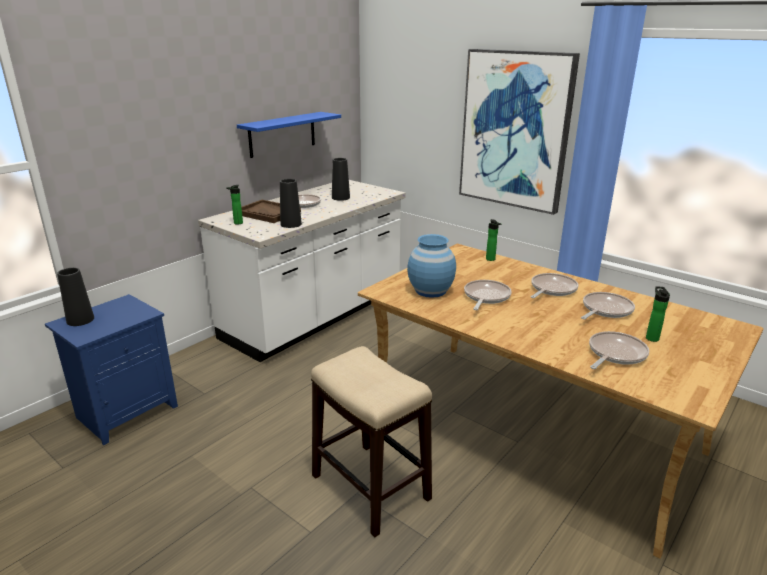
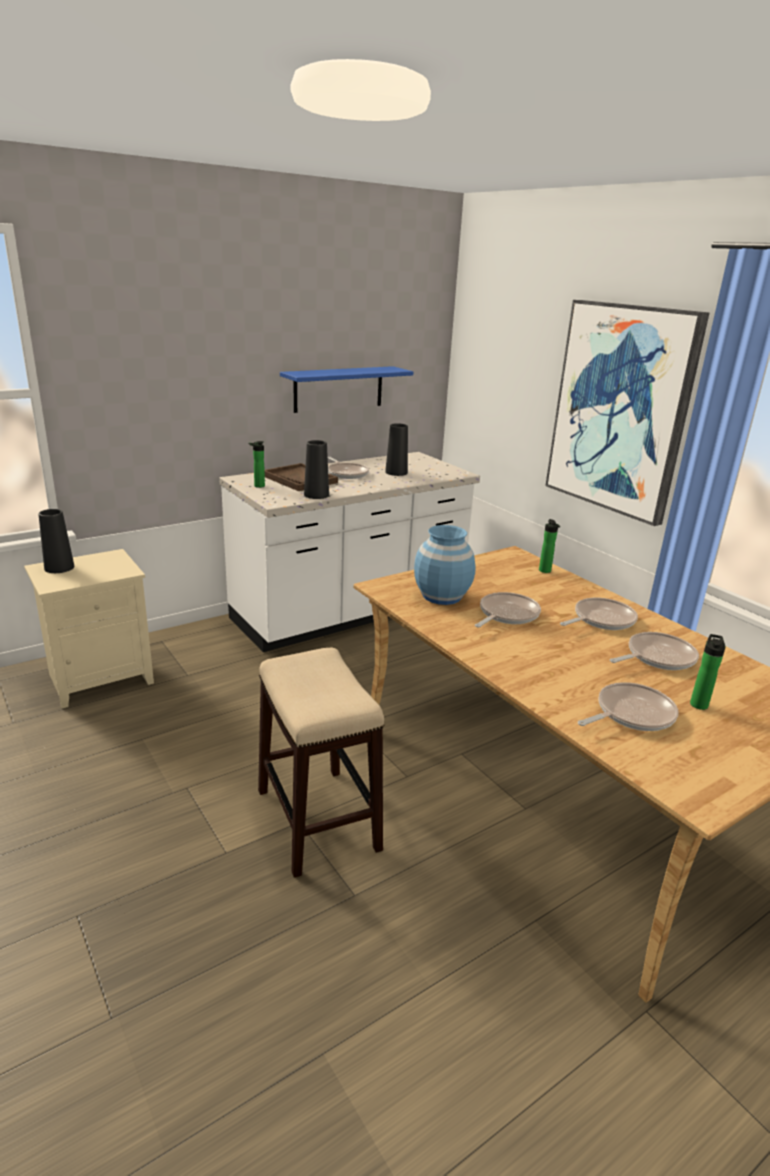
camera: 15 degrees right, 0 degrees up
blue nightstand [45,294,178,445] -> beige nightstand [24,549,154,708]

